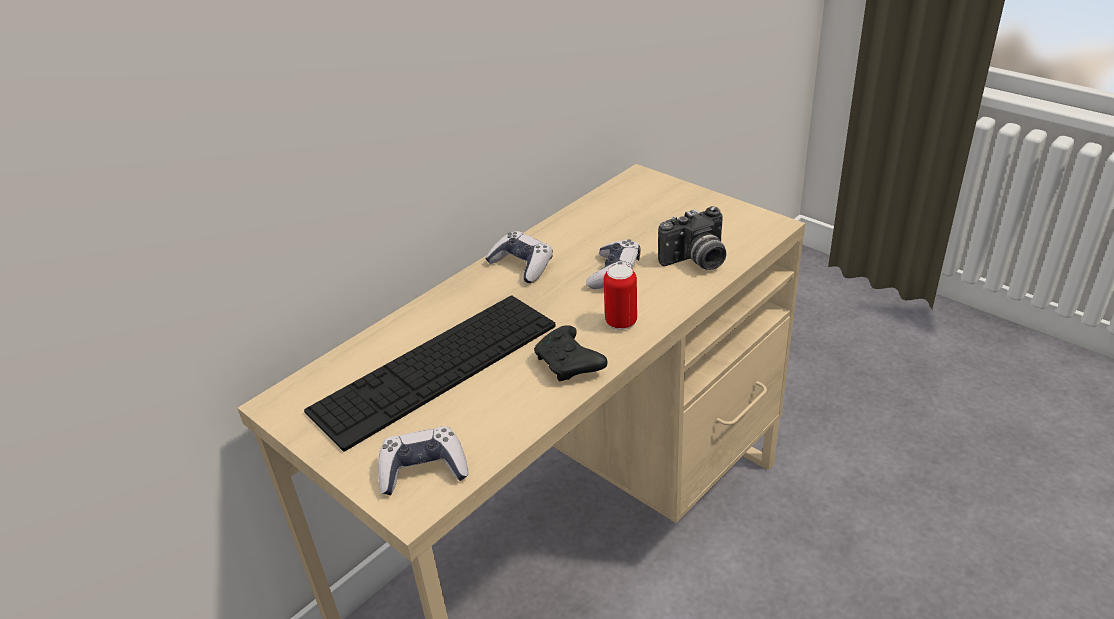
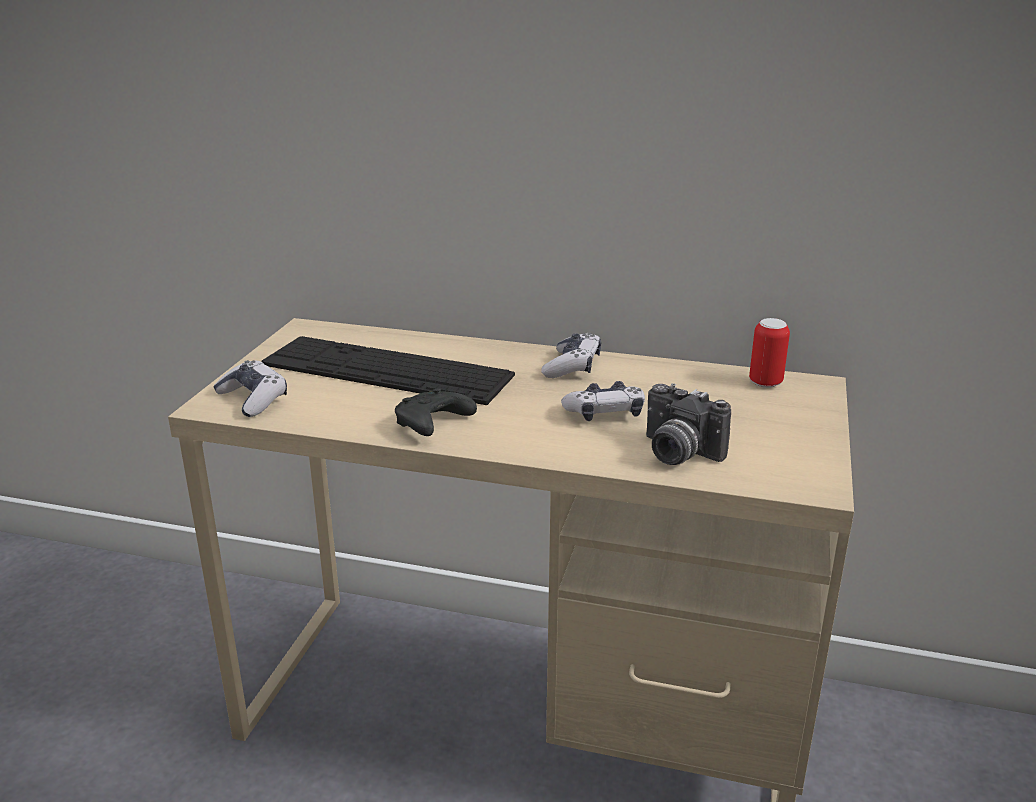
camera: 60 degrees right, 10 degrees down
can [604,264,637,329] -> can moved to [749,318,790,388]

